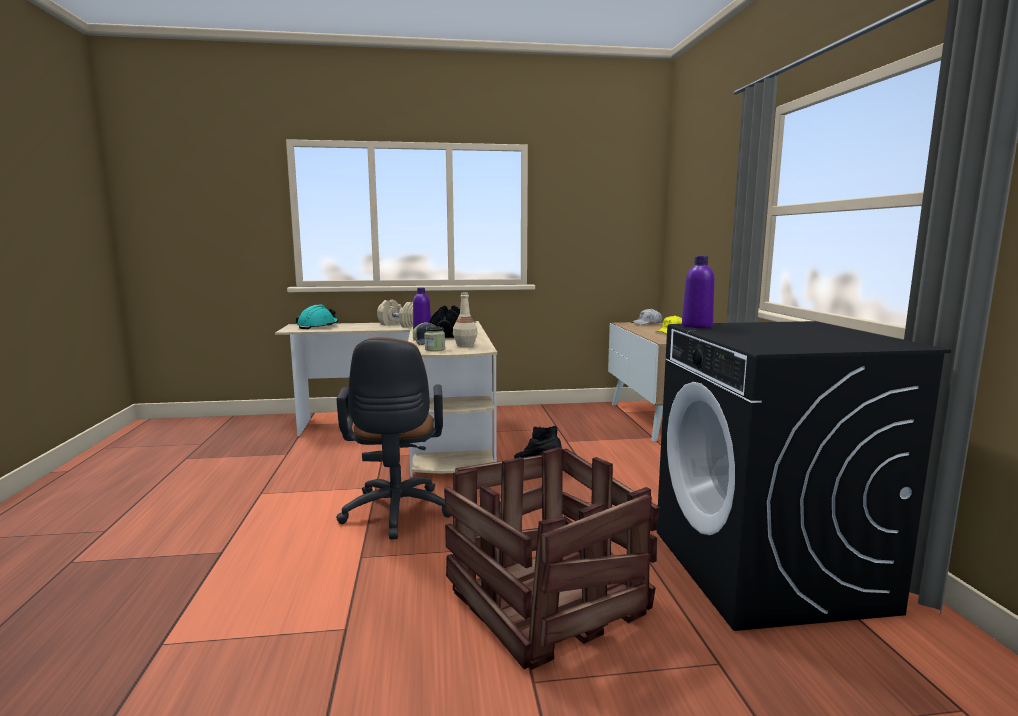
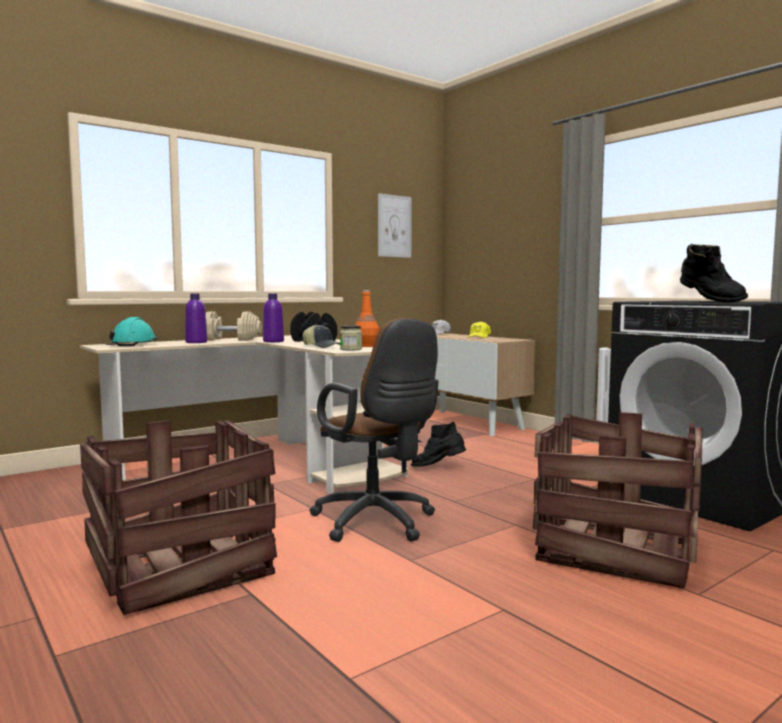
camera: 30 degrees left, 5 degrees down
beige bottle [453,293,478,347] -> orange bottle [355,290,379,347]
purple bottle [682,256,715,328] -> purple bottle moved to [185,293,207,343]
none -> crate [80,420,277,615]
none -> picture [378,193,412,258]
none -> black boot [680,244,748,303]

